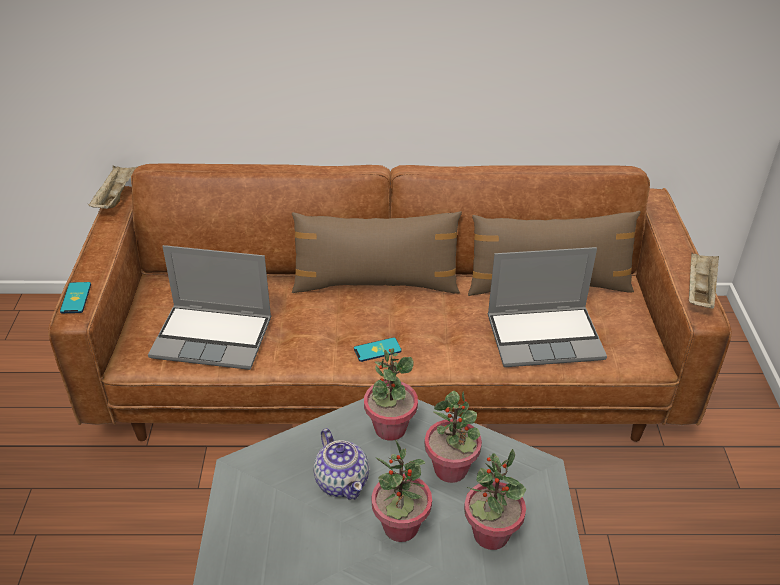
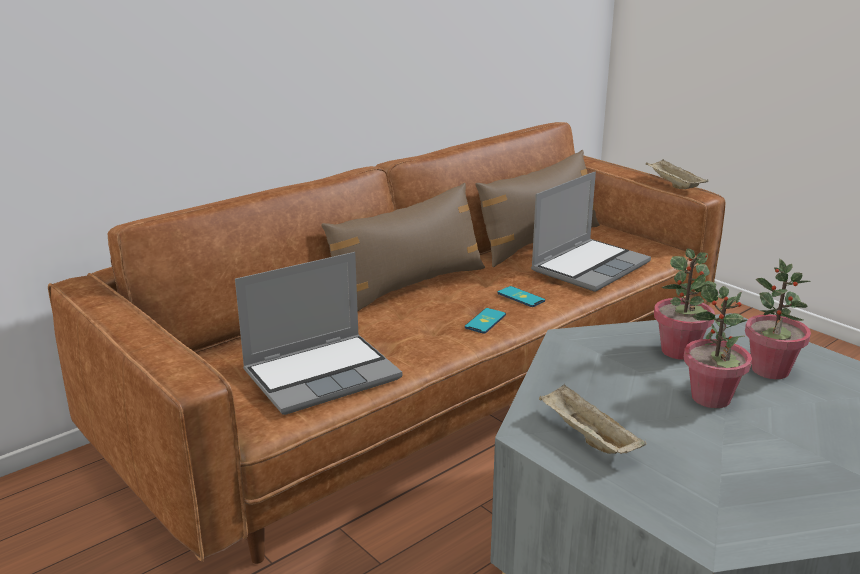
camera: 40 degrees left, 15 degrees down
phone [60,282,91,313] -> phone moved to [497,286,545,307]
beige tray [88,165,137,209] -> beige tray moved to [539,384,647,454]
teapot [313,428,369,500] -> none
potted plant [364,348,418,441] -> none

